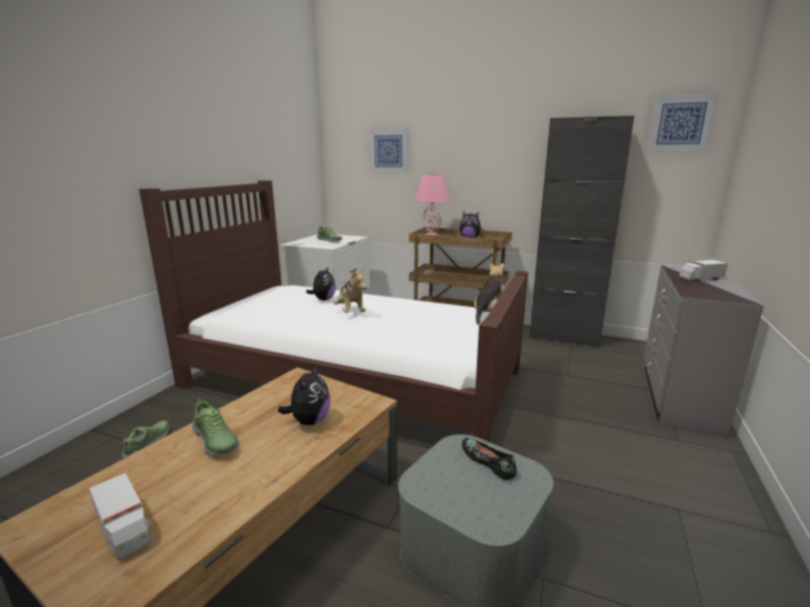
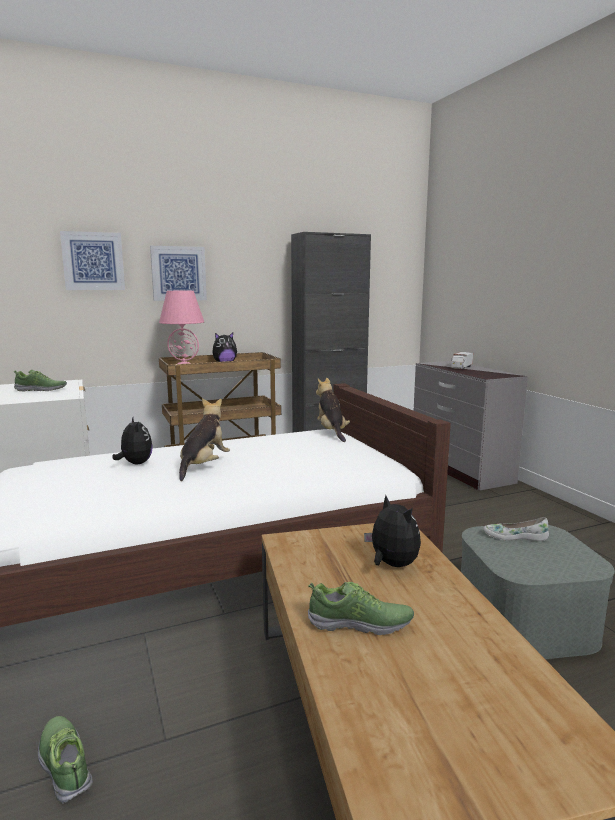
camera: 45 degrees left, 5 degrees down
toy truck [89,473,152,560] -> none
plush toy [333,268,367,313] -> plush toy turned 90 degrees counterclockwise [179,398,230,481]
black shoe [462,438,517,480] -> white shoe [483,517,549,541]
picture [647,93,718,151] -> picture moved to [150,246,207,301]

